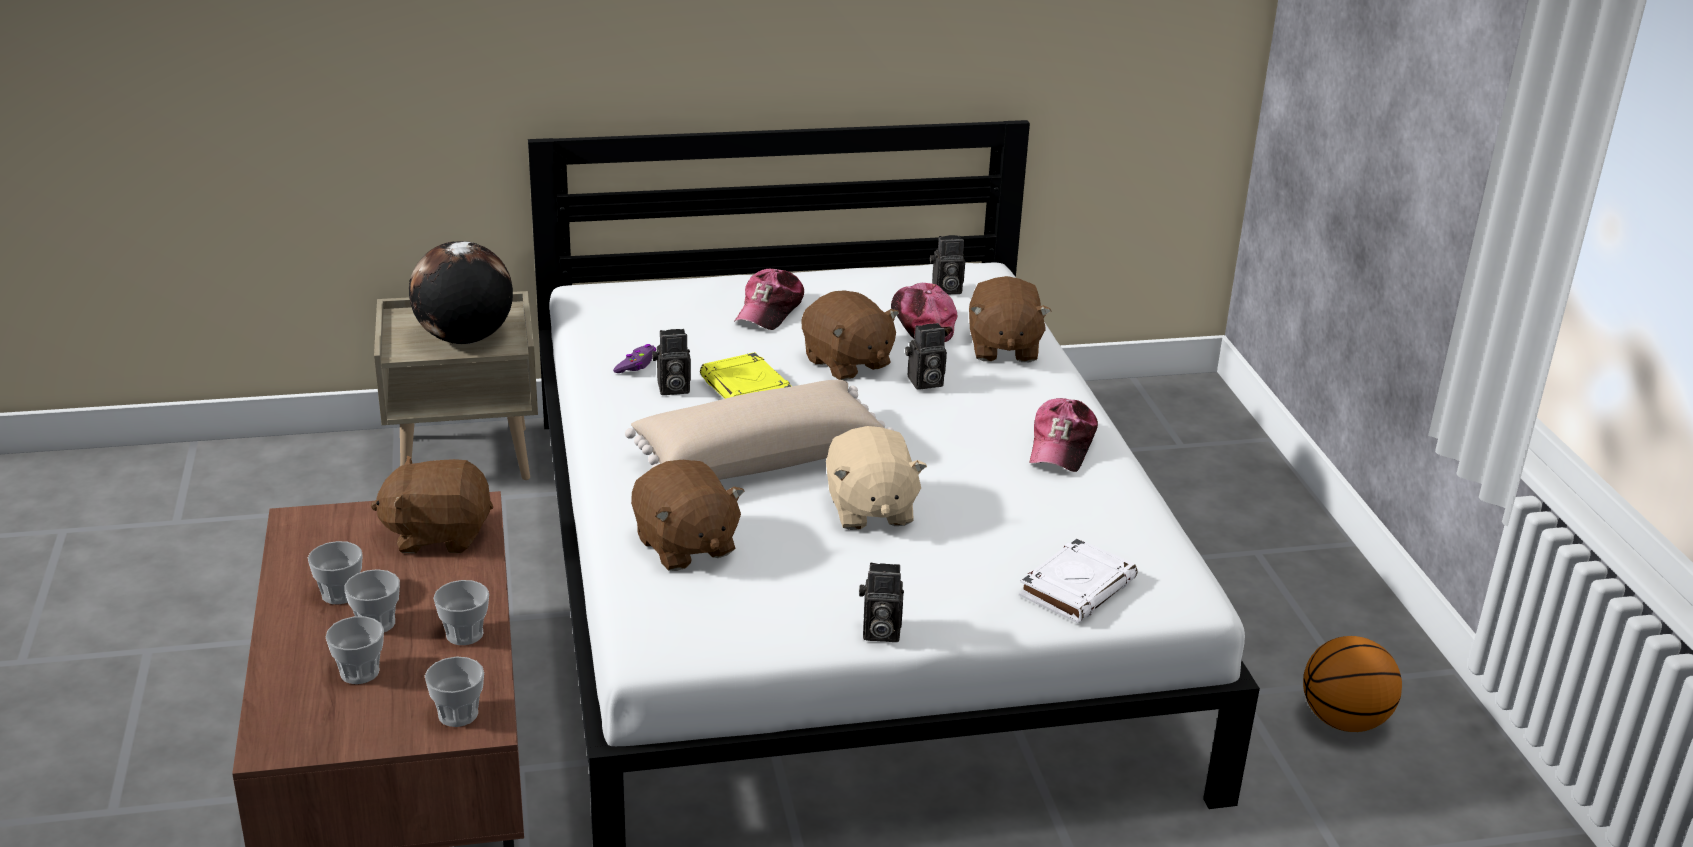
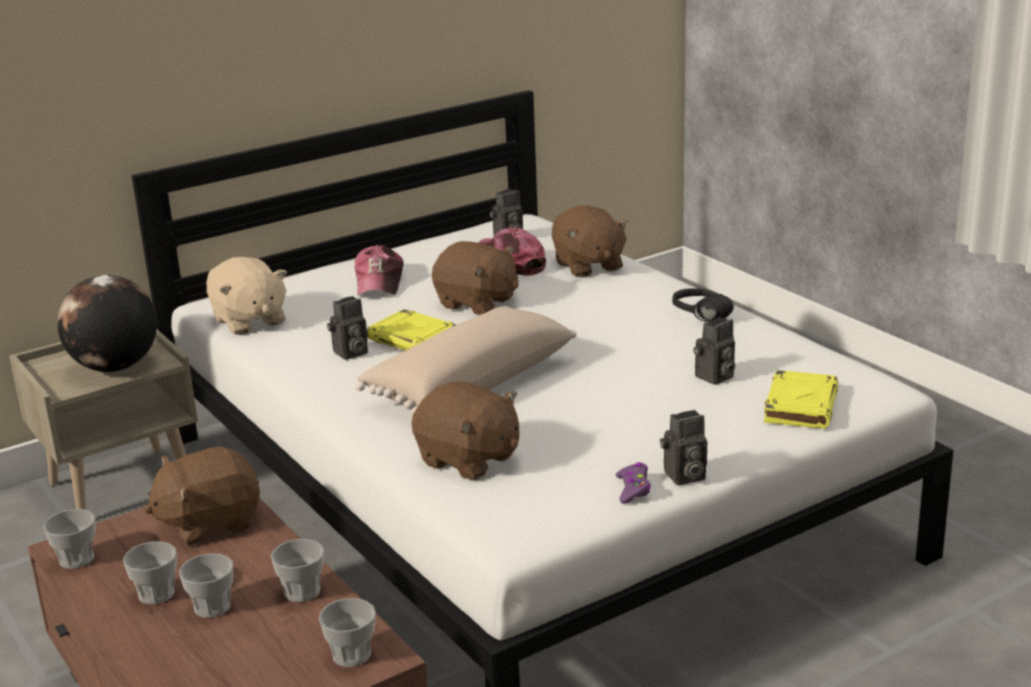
camera: 20 degrees left, 5 degrees down
cup [326,616,384,684] -> cup moved to [43,509,96,569]
purple game controller [613,344,656,373] -> purple game controller moved to [615,462,651,504]
beige plush toy [826,426,927,530] -> beige plush toy moved to [207,257,288,335]
camera [905,323,947,389] -> camera moved to [693,317,735,385]
white book [1019,538,1138,623] -> yellow book [764,370,838,429]
cap [1030,398,1098,472] -> black headphones [672,288,734,322]
basketball [1303,636,1402,732] -> none

